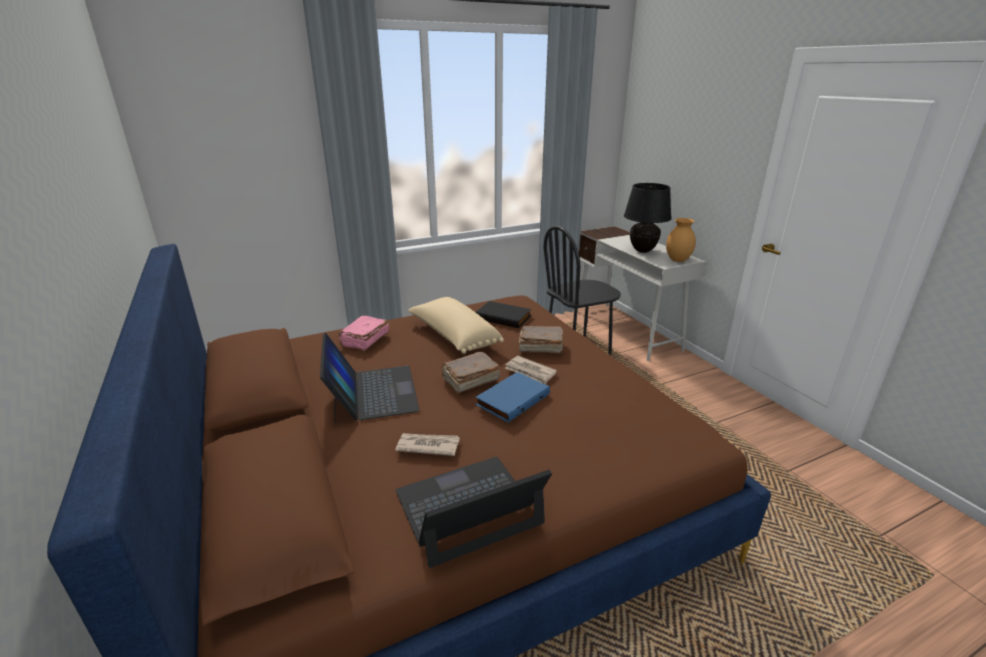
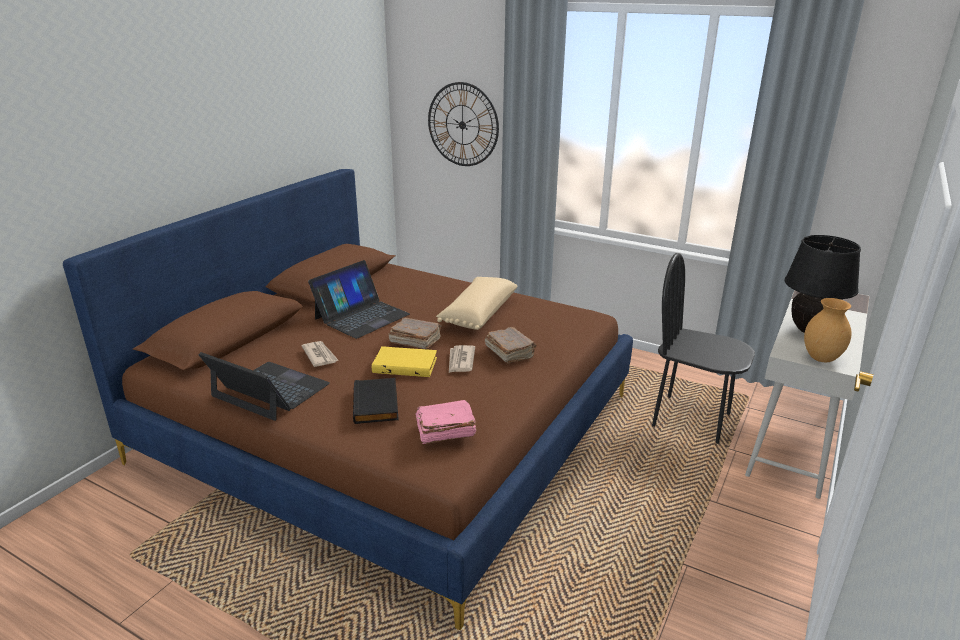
camera: 55 degrees right, 0 degrees up
pink book [339,316,389,351] -> pink book moved to [416,400,476,444]
black book [475,301,531,328] -> black book moved to [353,378,399,424]
blue book [475,372,550,423] -> yellow book [372,346,437,377]
none -> wall clock [428,82,499,166]

